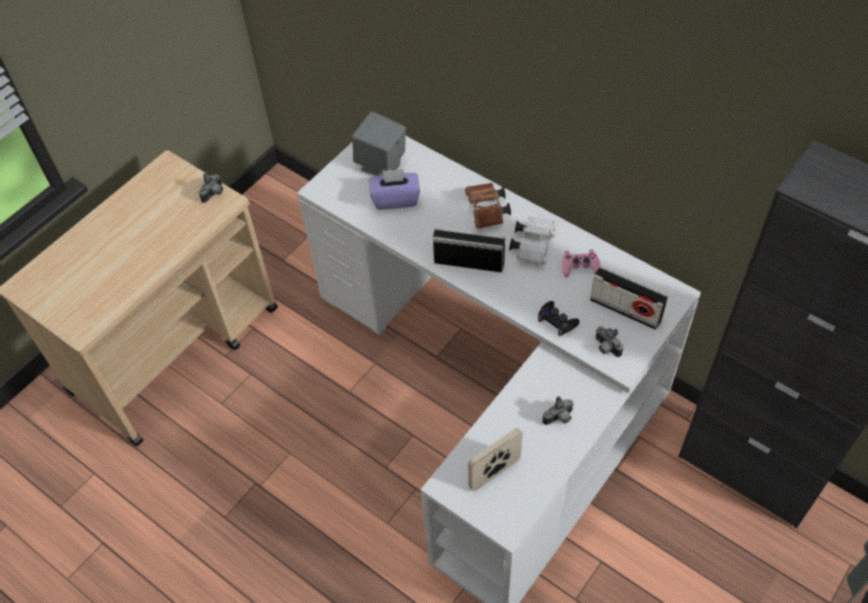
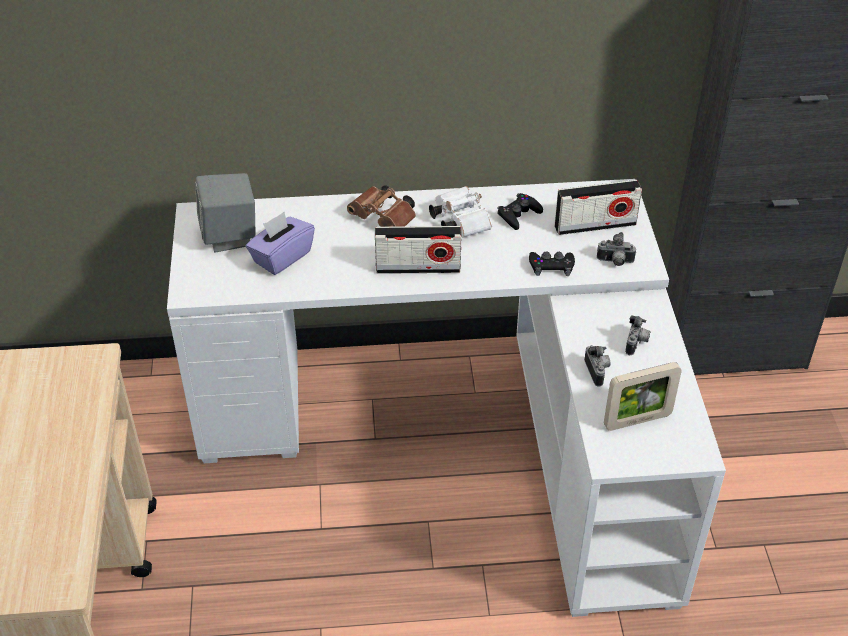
camera: 45 degrees left, 10 degrees down
camera [199,173,223,203] -> camera moved to [584,345,610,387]
radio [433,228,505,272] -> radio turned 150 degrees counterclockwise [375,226,462,274]
picture frame [468,428,523,491] -> picture frame turned 120 degrees counterclockwise [604,362,682,431]
pink game controller [562,250,600,277] -> black game controller [497,193,543,230]

